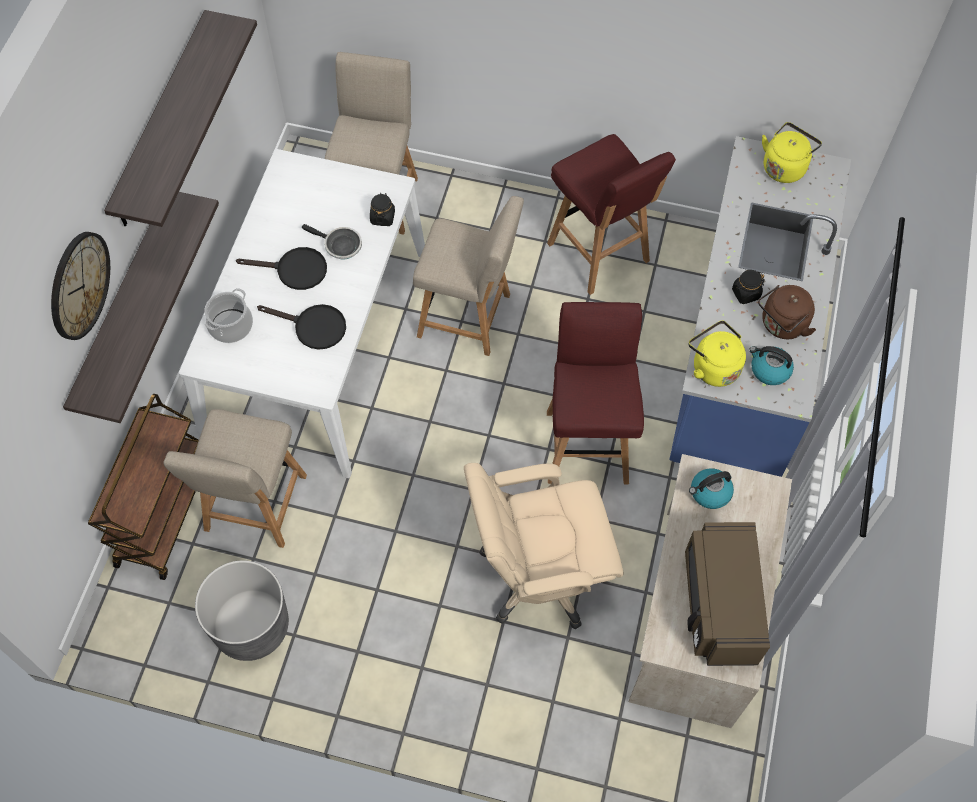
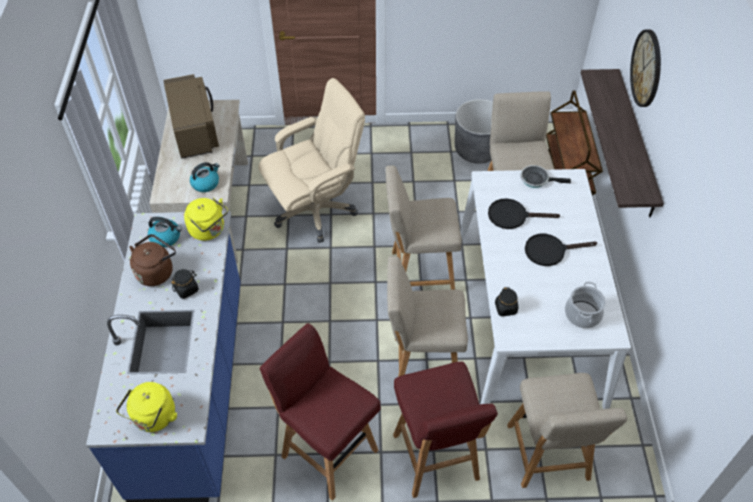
camera: 165 degrees right, 10 degrees down
shelf [104,10,257,227] -> none
cooking pot [204,288,253,343] -> cooking pot moved to [565,282,606,328]
frying pan [302,224,362,260] -> frying pan moved to [521,165,571,188]
red stool [547,302,644,484] -> red stool moved to [393,362,498,498]
none -> beige chair [385,165,462,290]

